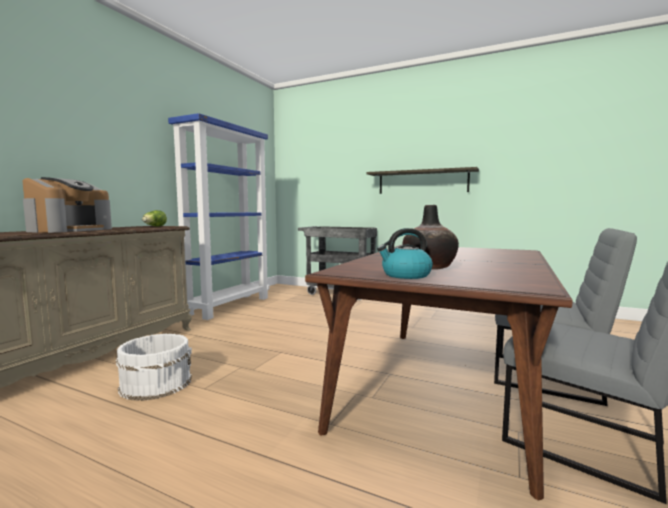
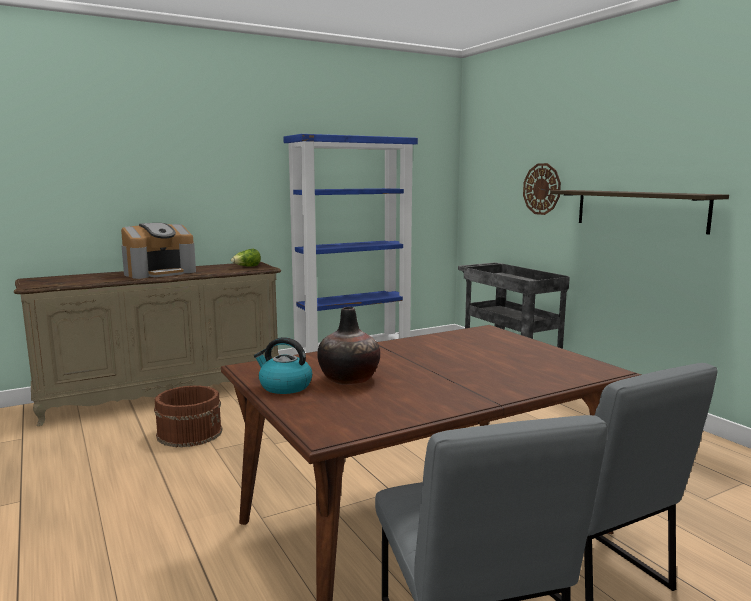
camera: 35 degrees right, 5 degrees up
white bucket [116,334,192,401] -> brown bucket [154,385,222,447]
none -> wall clock [523,163,561,215]

